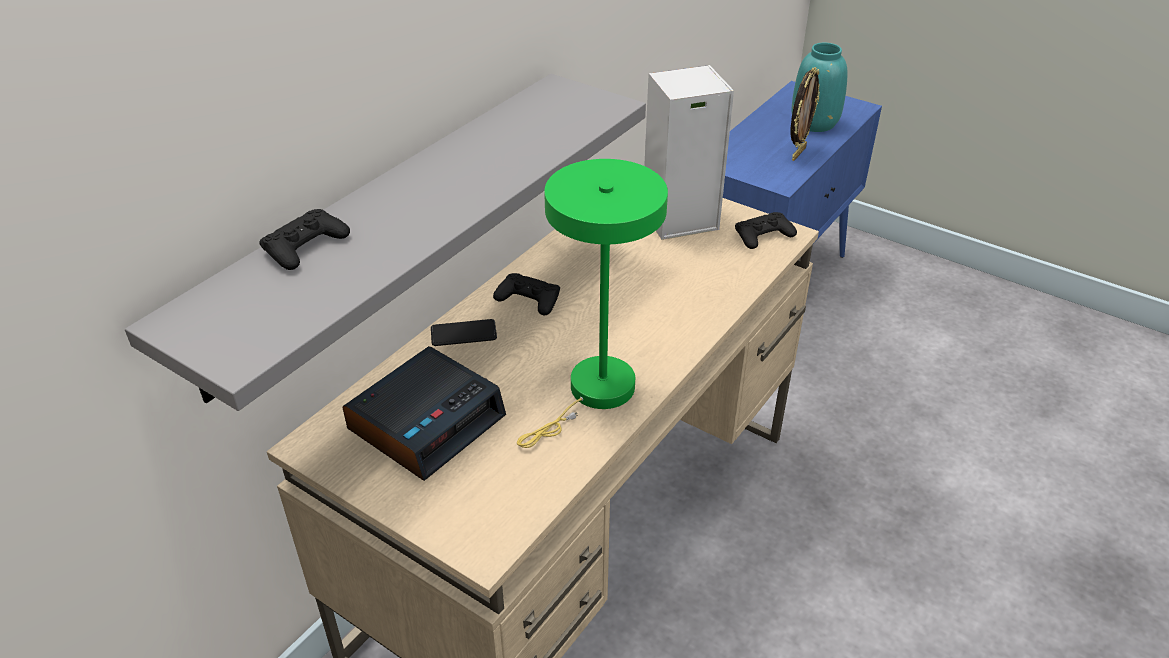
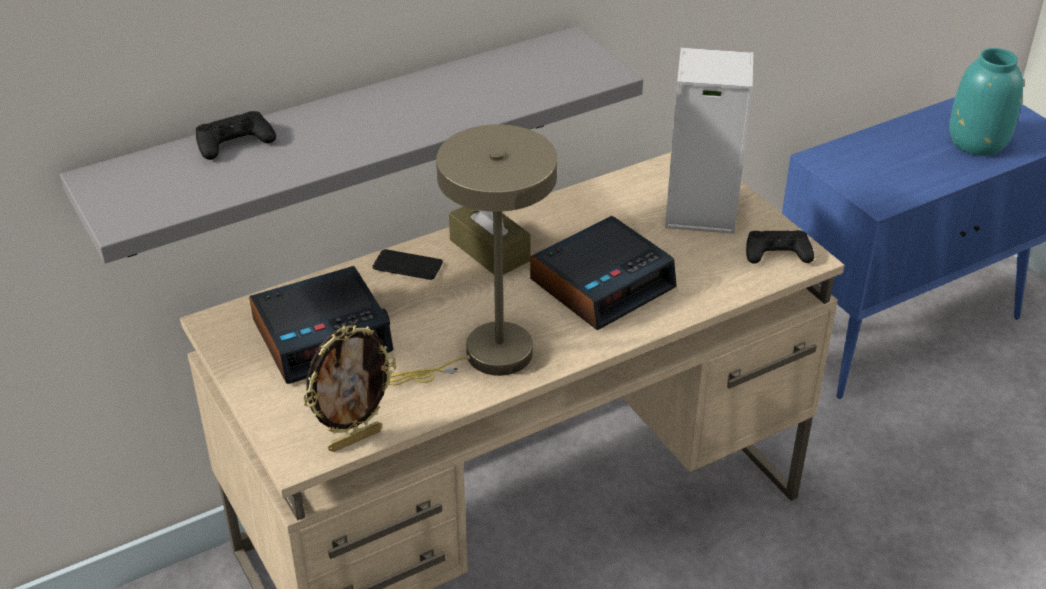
camera: 25 degrees right, 0 degrees up
black game controller [493,273,560,315] -> brown tissue box [449,206,531,275]
green table lamp [517,159,668,448] -> beige table lamp [389,124,557,385]
picture frame [791,67,820,161] -> picture frame moved to [303,325,396,452]
none -> alarm clock [530,216,677,330]

